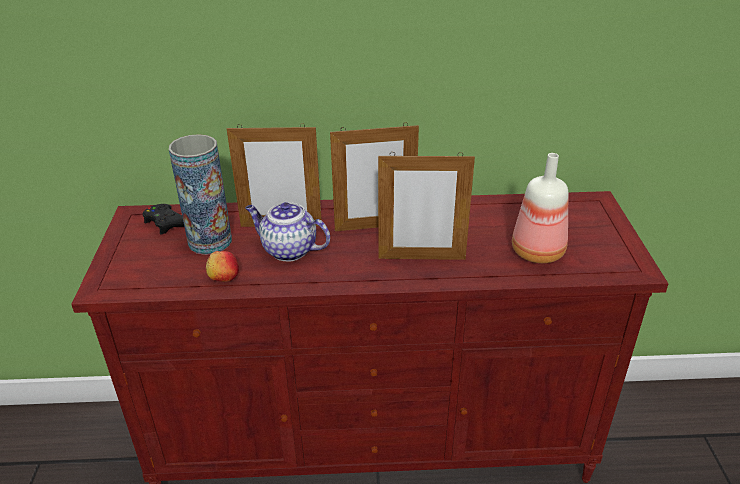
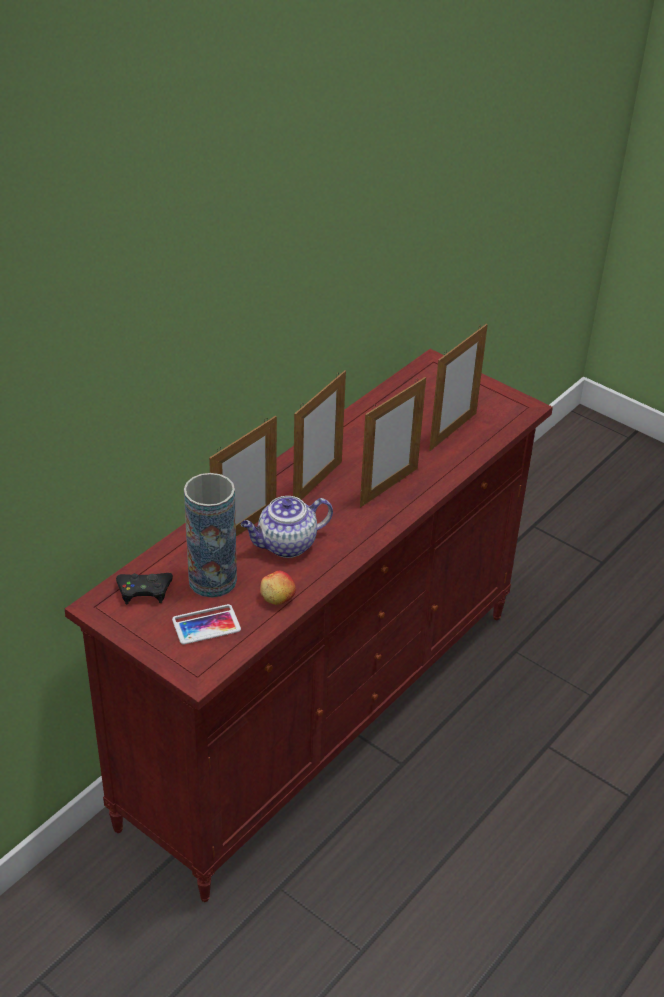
camera: 50 degrees left, 5 degrees up
bottle [512,153,568,263] -> picture frame [429,324,488,451]
none -> phone [172,604,241,644]

